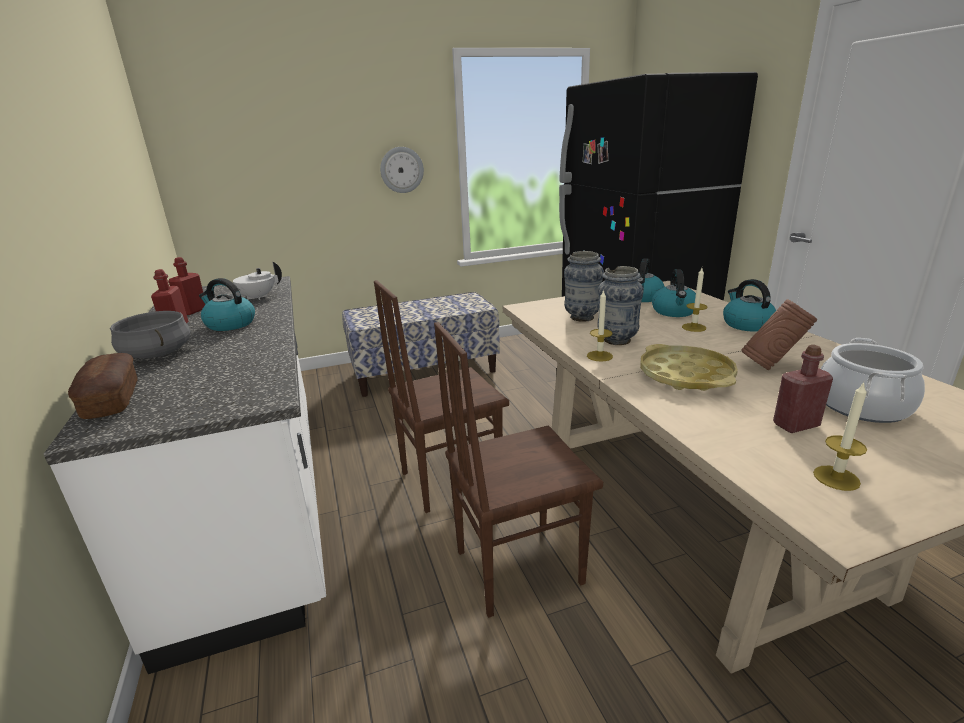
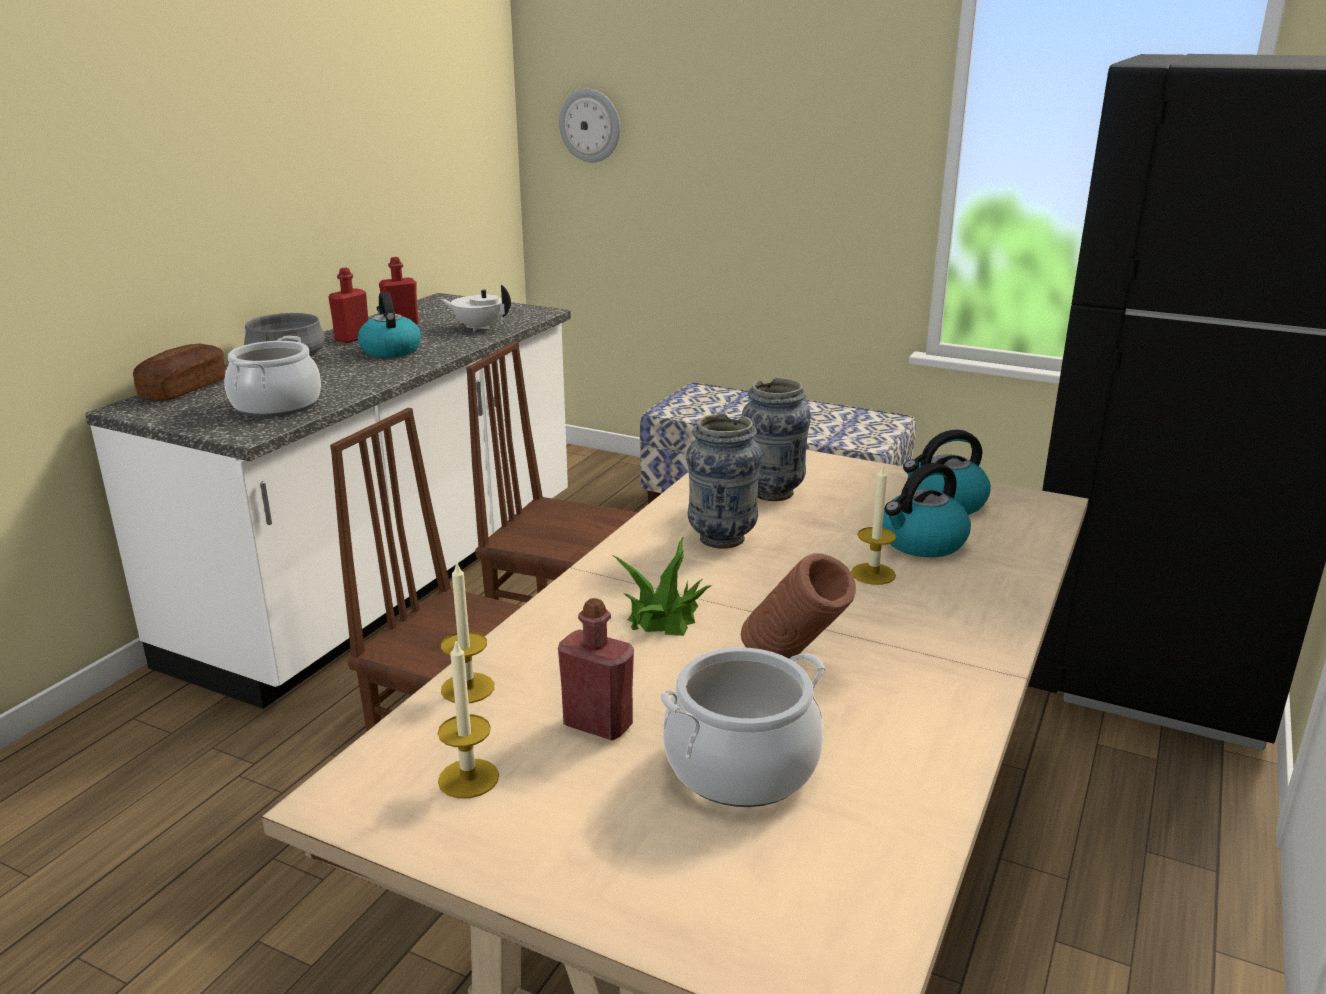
camera: 45 degrees right, 0 degrees up
wall clock [380,147,424,193] -> wall clock moved to [559,89,620,162]
candle [587,289,613,362] -> candle moved to [441,561,494,703]
yellow tray [640,344,738,391] -> potted plant [614,536,712,636]
kettle [723,279,776,332] -> none
none -> cooking pot [224,336,321,417]

